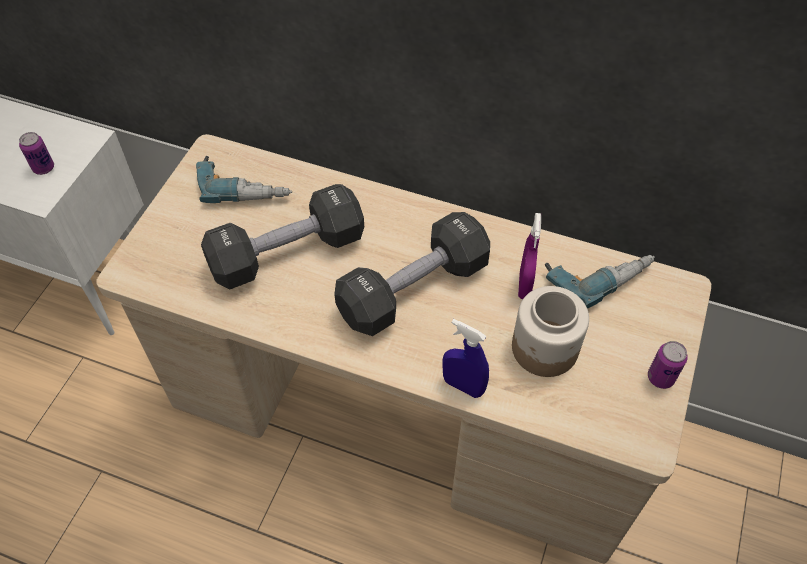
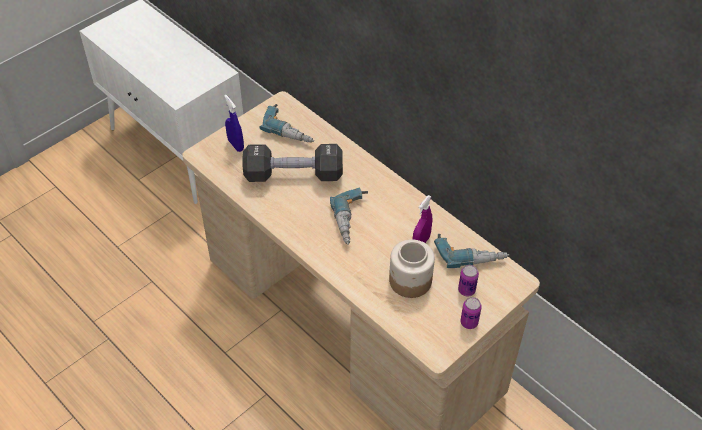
camera: 25 degrees right, 5 degrees down
can [19,132,54,175] -> can moved to [458,265,479,296]
black dumbbell [334,212,490,336] -> power drill [330,188,368,245]
blue spray bottle [442,319,489,398] -> blue spray bottle moved to [224,94,244,152]

